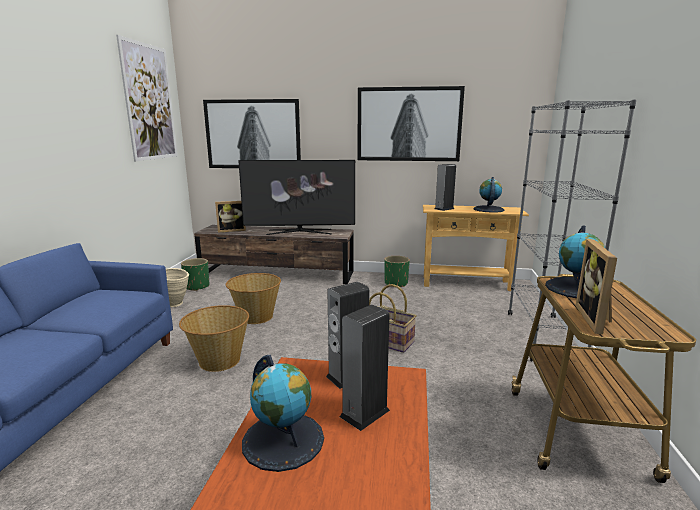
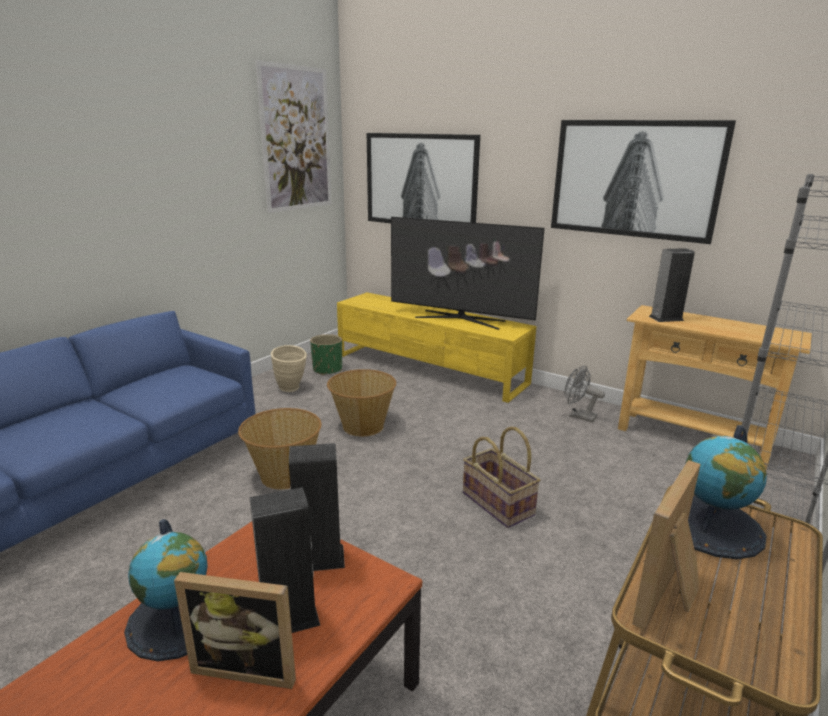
camera: 25 degrees right, 5 degrees up
brown tv stand [194,225,353,284] -> yellow tv stand [337,292,536,403]
picture frame [215,201,246,233] -> picture frame moved to [174,572,296,689]
green planter [384,256,410,287] -> grey fan [564,365,605,422]
globe [473,177,505,213] -> none

